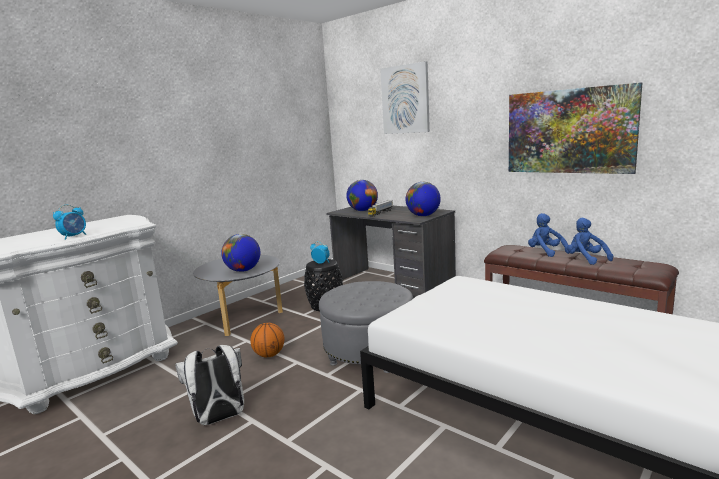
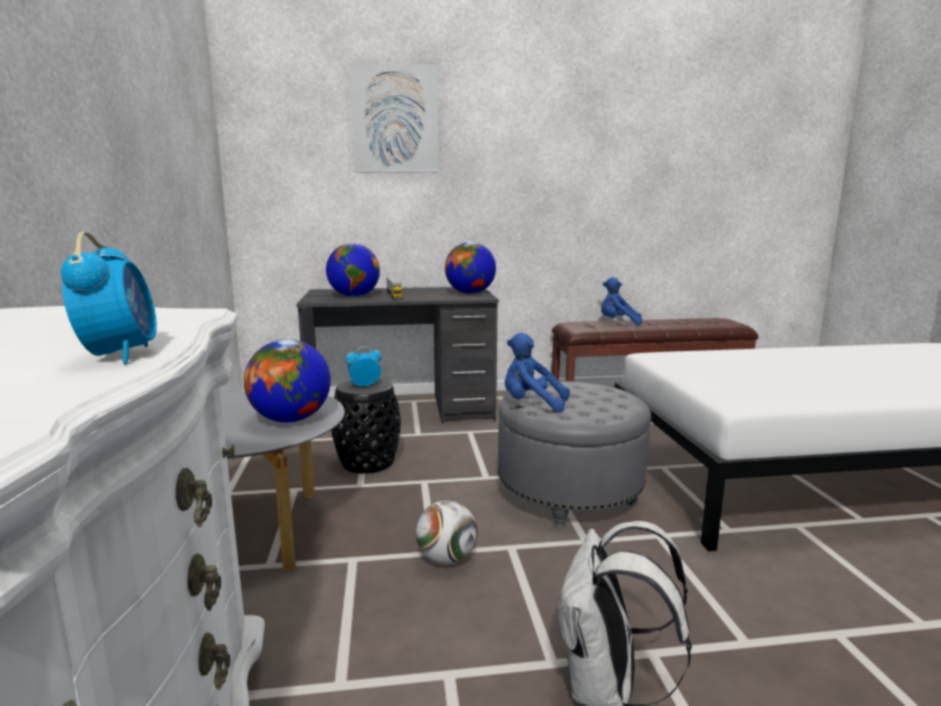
camera: 50 degrees left, 0 degrees up
basketball [250,323,285,358] -> football [416,500,478,565]
picture [509,82,643,174] -> none
blue plush toy [567,218,613,265] -> blue plush toy moved to [505,333,570,412]

